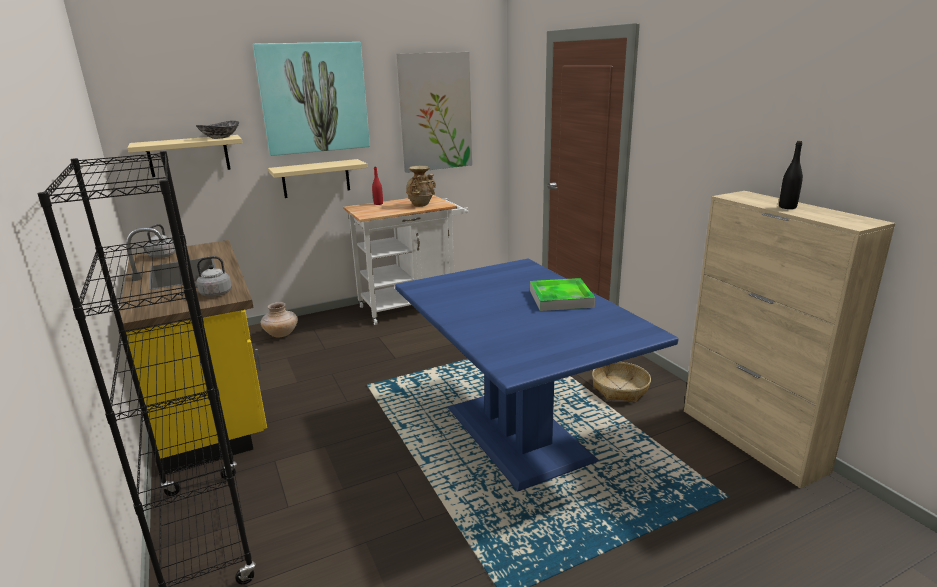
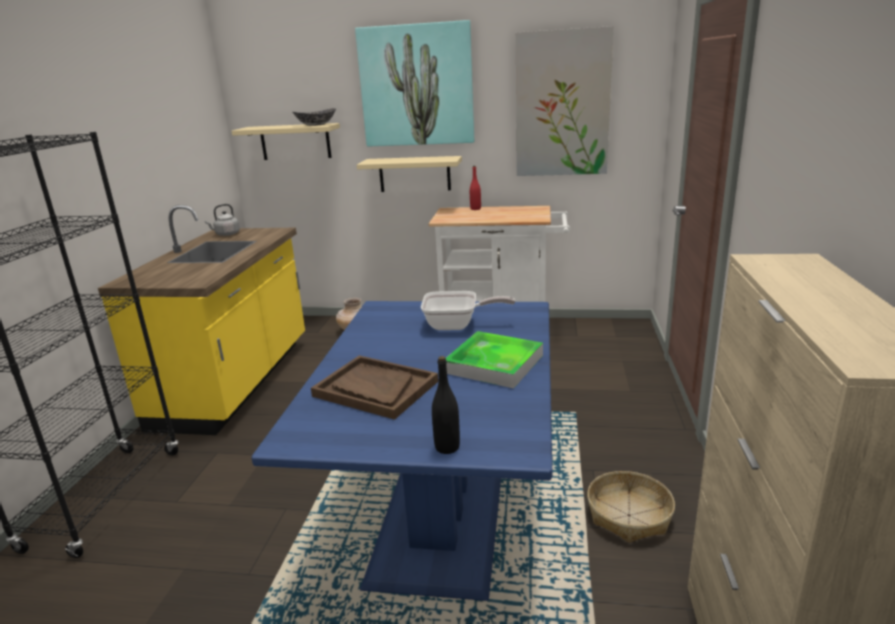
camera: 35 degrees right, 0 degrees up
grey kettle [195,256,232,297] -> none
beige vase [406,166,436,207] -> none
black bottle [779,141,803,209] -> black bottle moved to [432,356,460,454]
none -> brown tray [311,355,438,420]
none -> frying pan [421,291,515,330]

